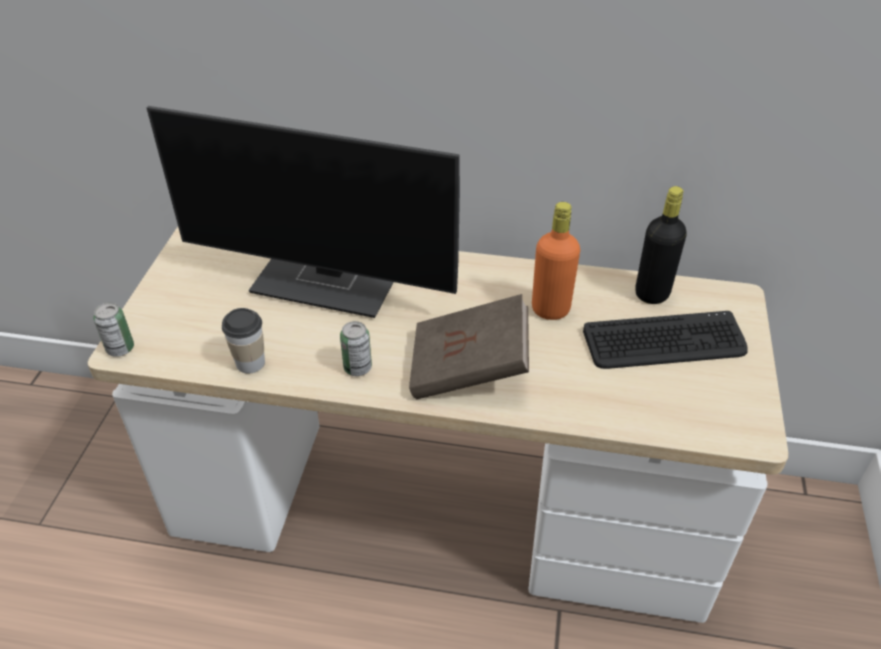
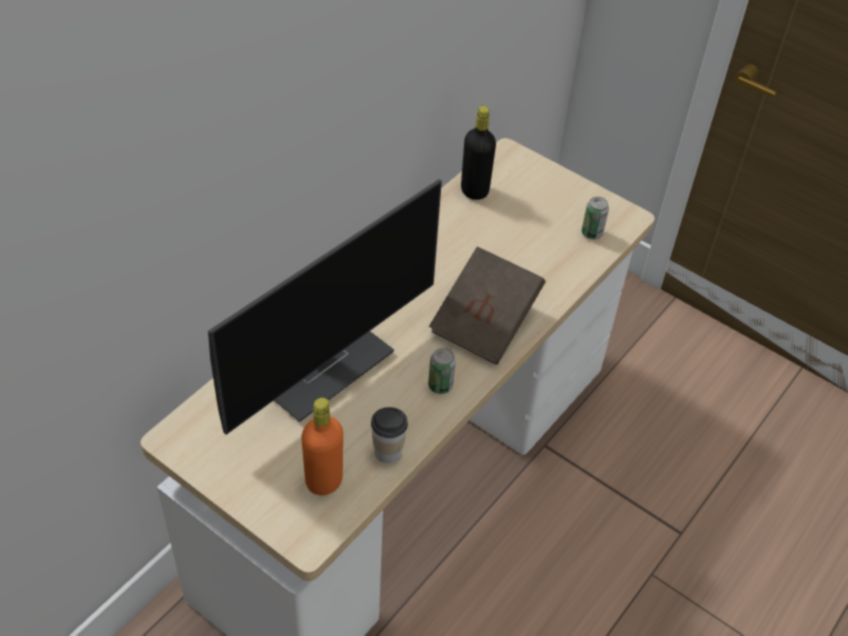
camera: 65 degrees left, 5 degrees up
can [93,302,134,357] -> can moved to [582,197,609,239]
orange bottle [532,202,580,320] -> orange bottle moved to [301,398,343,495]
keyboard [583,311,748,369] -> none

